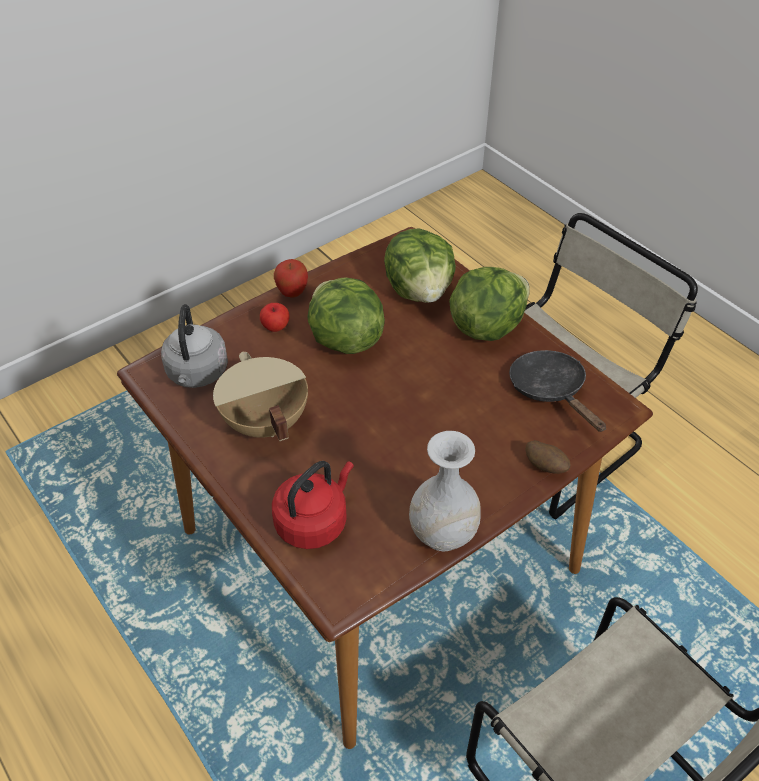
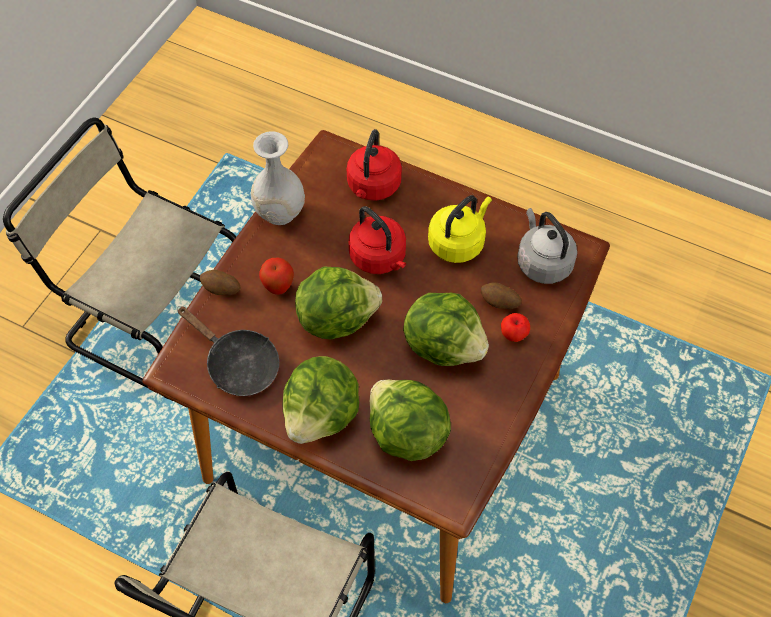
camera: 155 degrees right, 10 degrees up
beige cooking pot [213,352,308,441] -> yellow kettle [428,195,492,263]
apple [274,259,308,298] -> apple moved to [259,258,294,295]
none -> lettuce [295,266,382,339]
none -> red kettle [348,206,406,274]
none -> potato [481,283,522,309]

